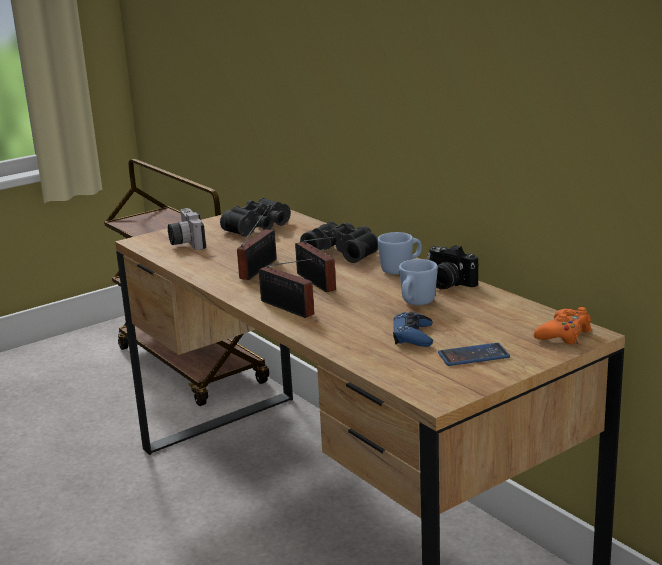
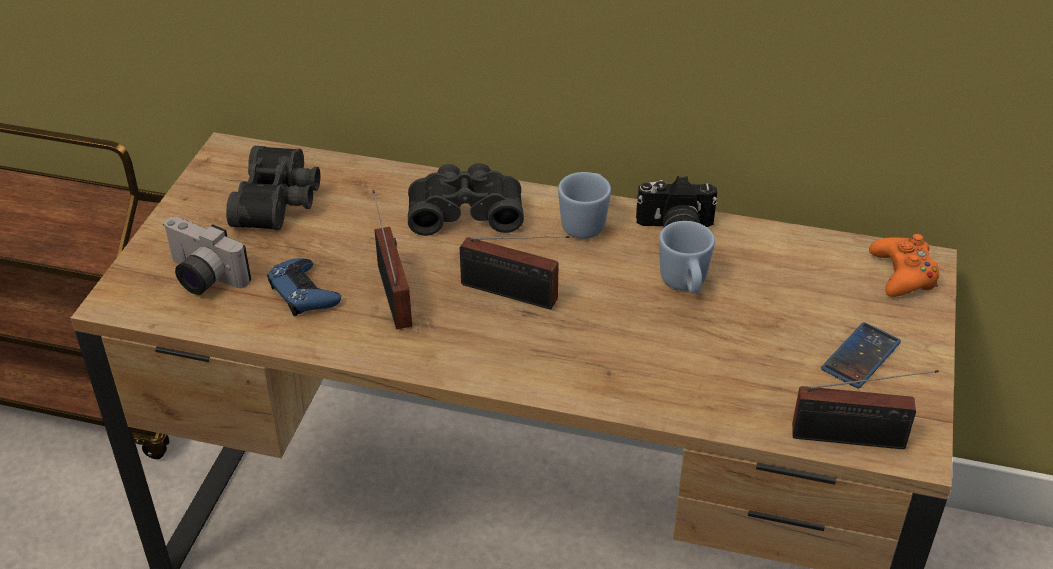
camera: 40 degrees left, 20 degrees up
radio [259,258,315,318] -> radio moved to [792,370,939,449]
blue game controller [393,312,433,347] -> blue game controller moved to [267,258,341,316]

